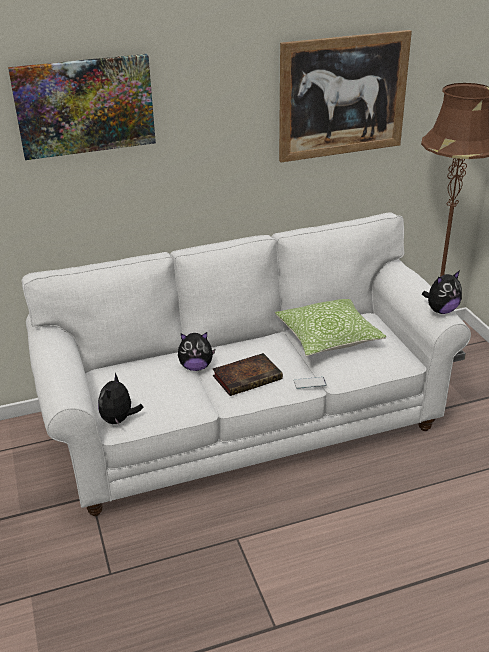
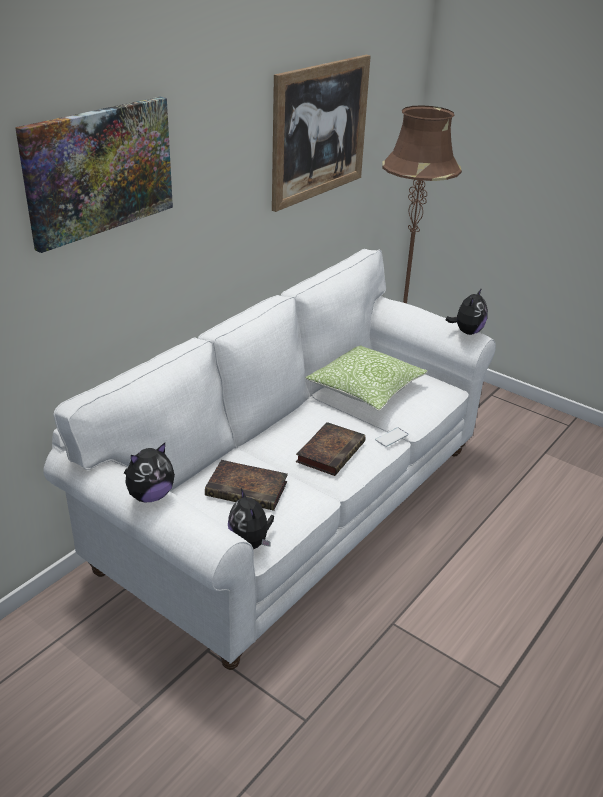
camera: 35 degrees left, 0 degrees up
plush toy [178,332,215,371] -> plush toy moved to [124,443,175,502]
none -> book [205,460,288,511]

